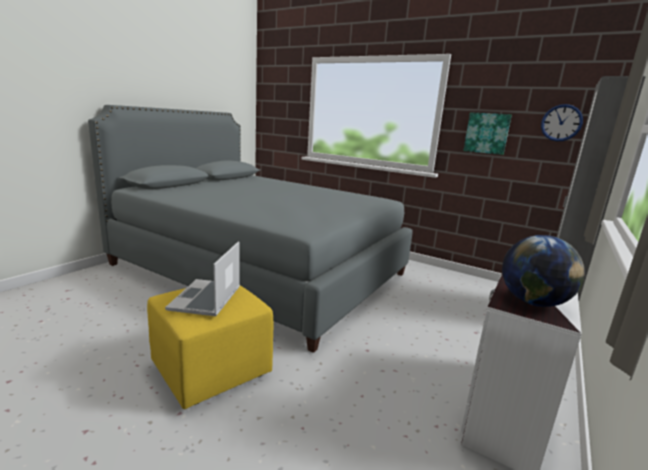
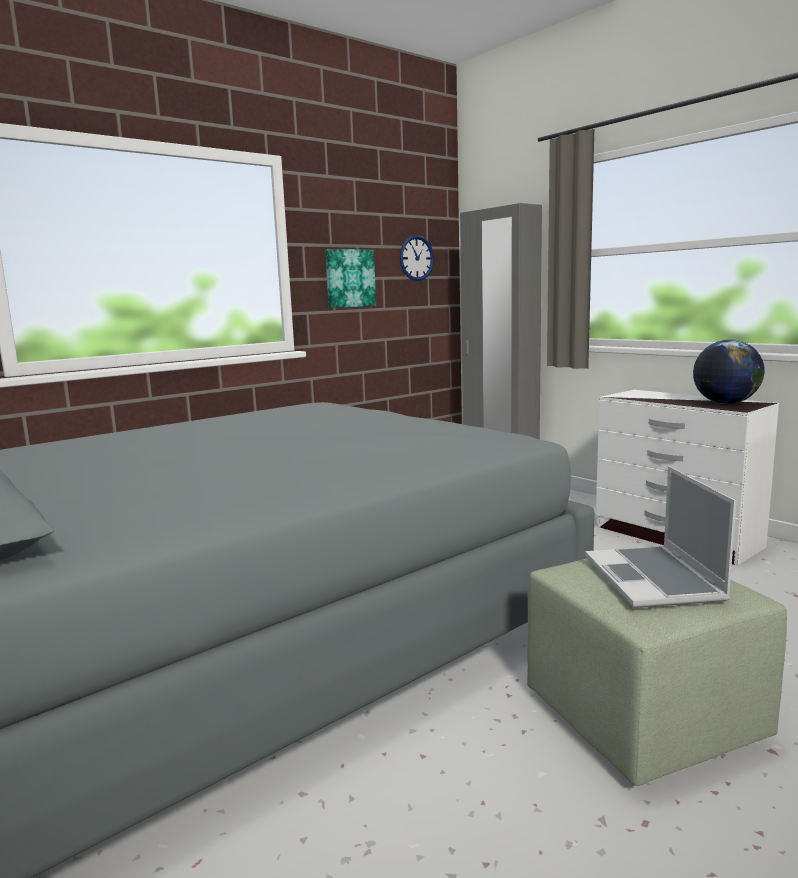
camera: 70 degrees left, 5 degrees down
yellow ottoman [147,285,273,409] -> green ottoman [527,546,787,786]
laptop [165,241,240,316] -> laptop turned 60 degrees clockwise [585,466,736,608]

